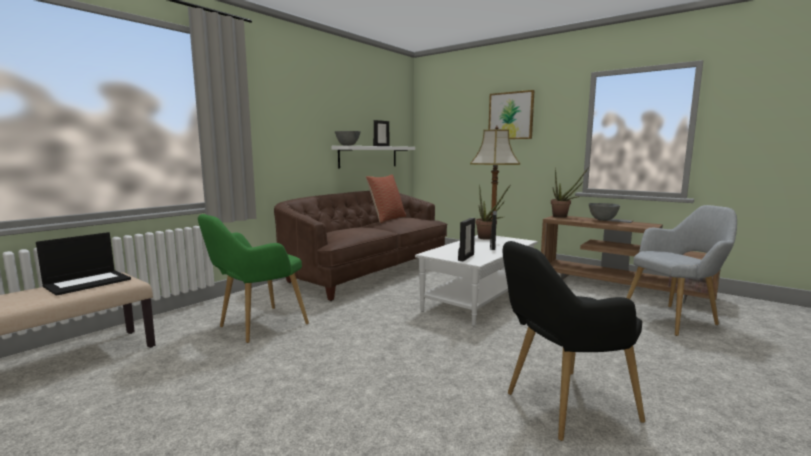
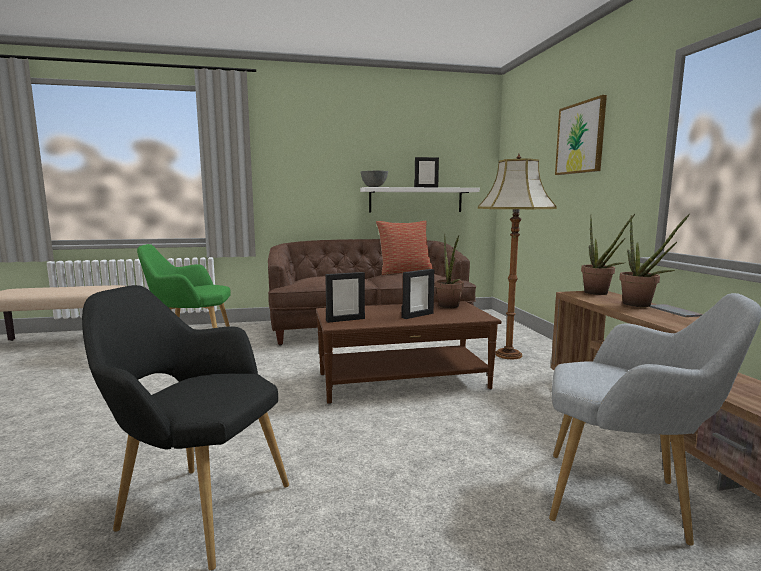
camera: 40 degrees right, 0 degrees up
laptop [36,232,131,296] -> none
white coffee table [415,235,538,326] -> brown coffee table [316,301,501,404]
grey bowl [589,203,620,221] -> potted plant [619,214,690,307]

